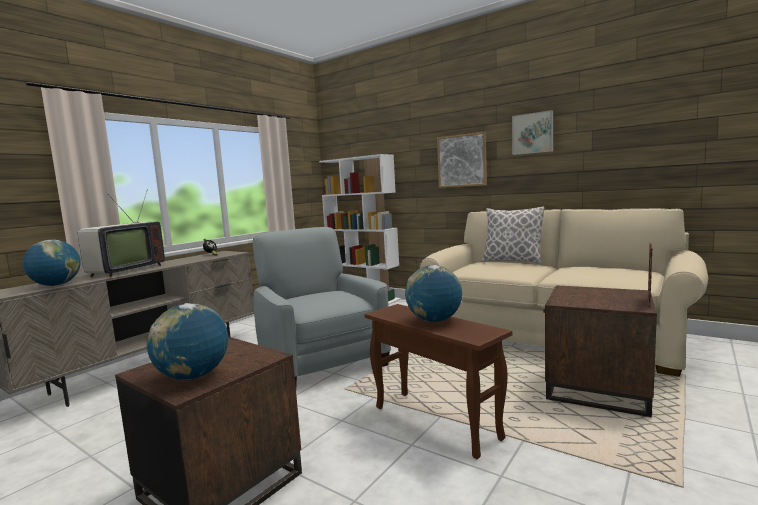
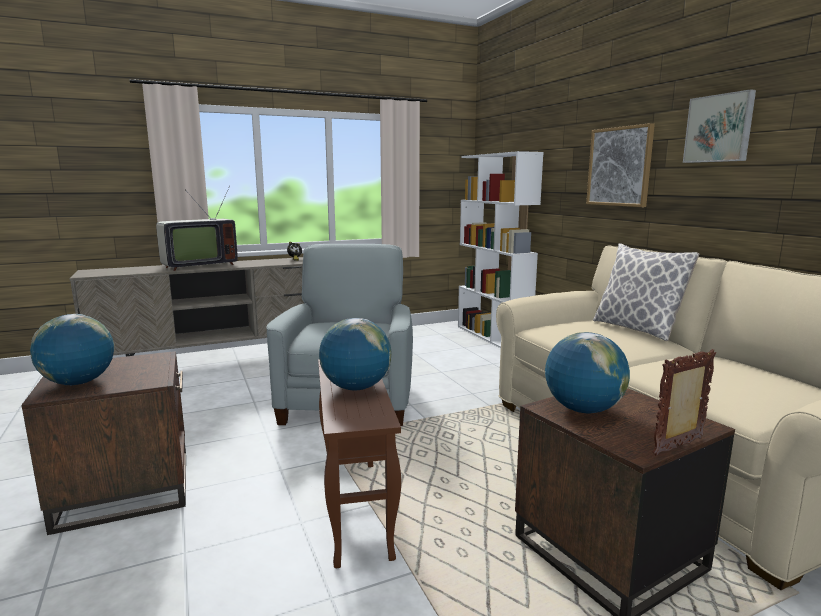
camera: 30 degrees right, 5 degrees up
globe [23,240,81,286] -> globe moved to [545,332,630,413]

